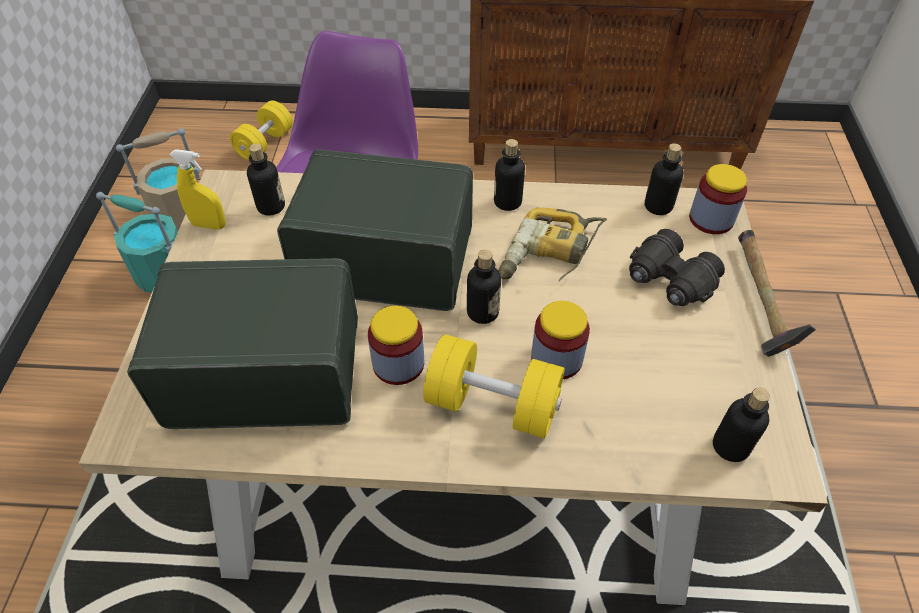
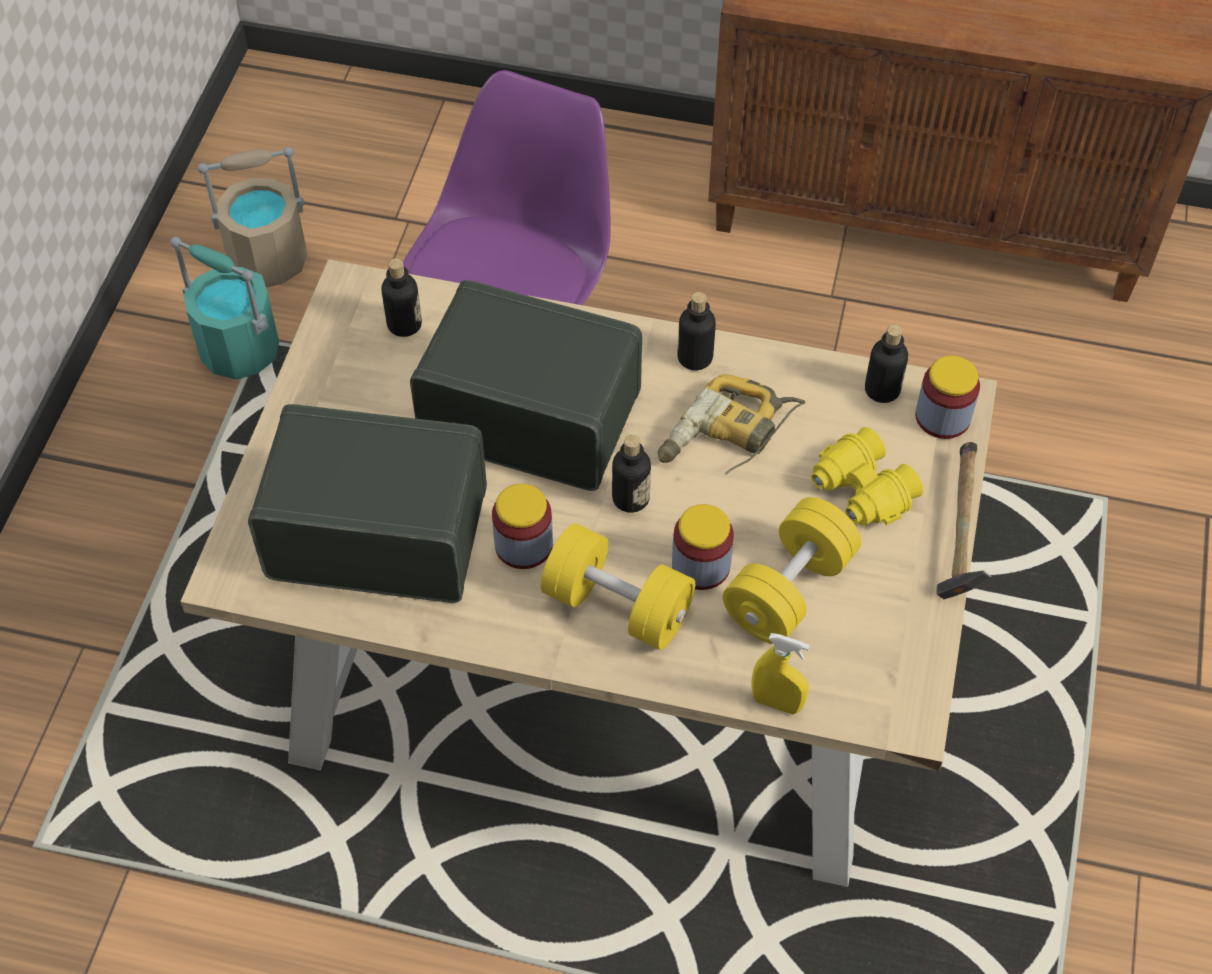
camera: 10 degrees right, 5 degrees up
yellow spray bottle [170,149,226,230] -> yellow spray bottle moved to [752,633,810,714]
yellow dumbbell [230,101,293,161] -> yellow dumbbell moved to [722,497,861,644]
black binoculars [629,229,725,306] -> yellow binoculars [812,427,923,526]
bottle [713,387,770,462] -> none

